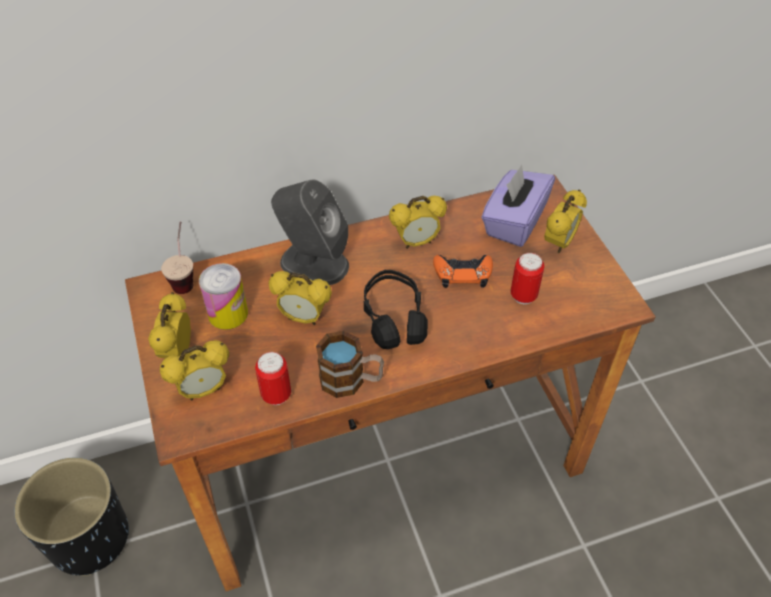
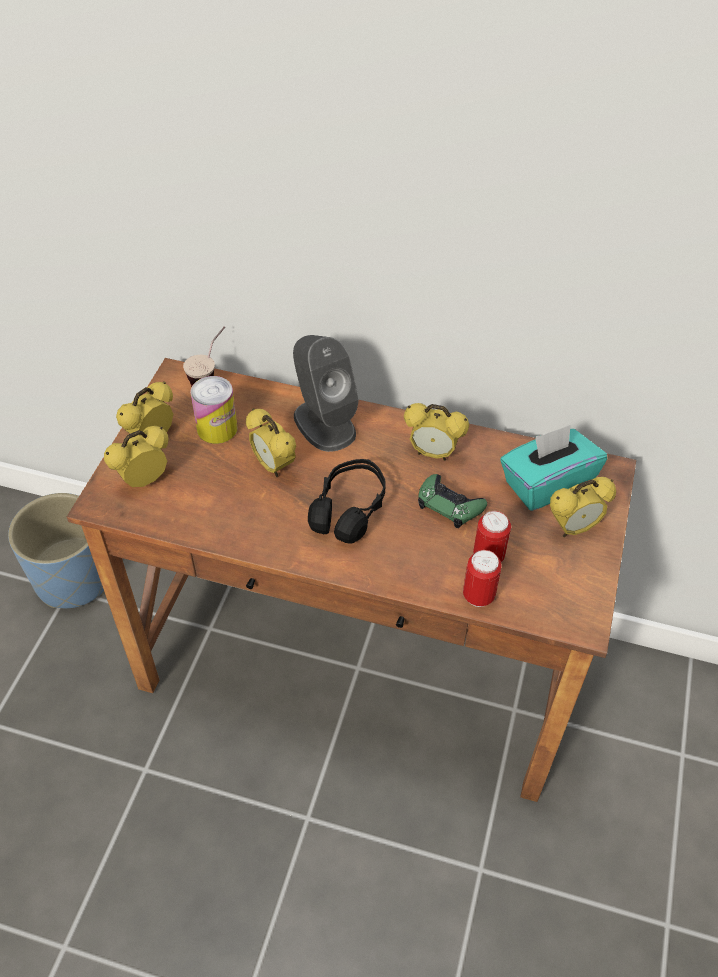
camera: 35 degrees right, 0 degrees up
black planter [15,458,129,576] -> blue planter [8,493,105,608]
alarm clock [160,340,229,400] -> alarm clock turned 135 degrees clockwise [104,426,169,487]
can [255,352,291,405] -> can moved to [463,550,501,607]
mug [316,331,384,398] -> none
orange game controller [433,255,493,288] -> green game controller [418,474,487,528]
purple tissue box [481,165,555,247] -> turquoise tissue box [500,425,607,511]

